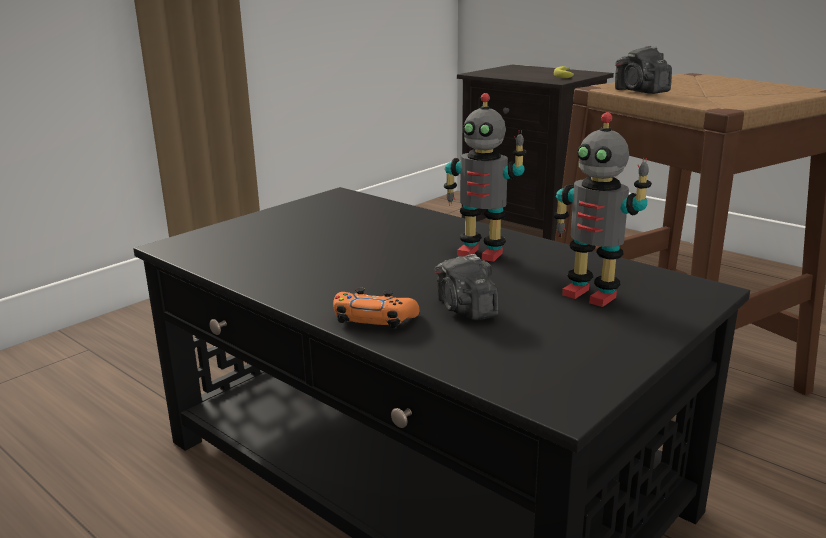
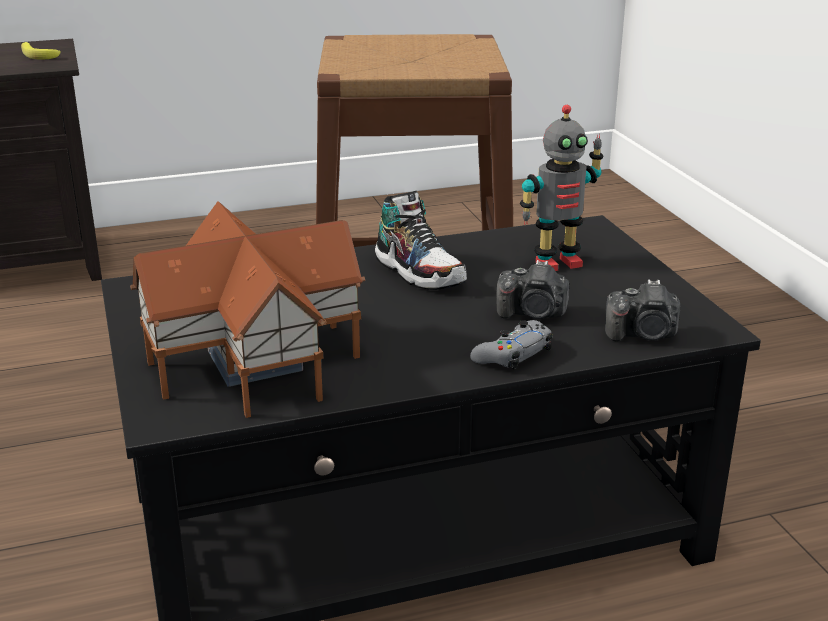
camera: 60 degrees left, 5 degrees up
orange game controller [333,288,420,329] -> grey game controller [470,320,552,369]
toy robot [444,93,527,262] -> shoe [375,191,467,290]
camera [615,46,672,94] -> camera moved to [605,279,680,342]
none -> toy house [130,201,365,418]

